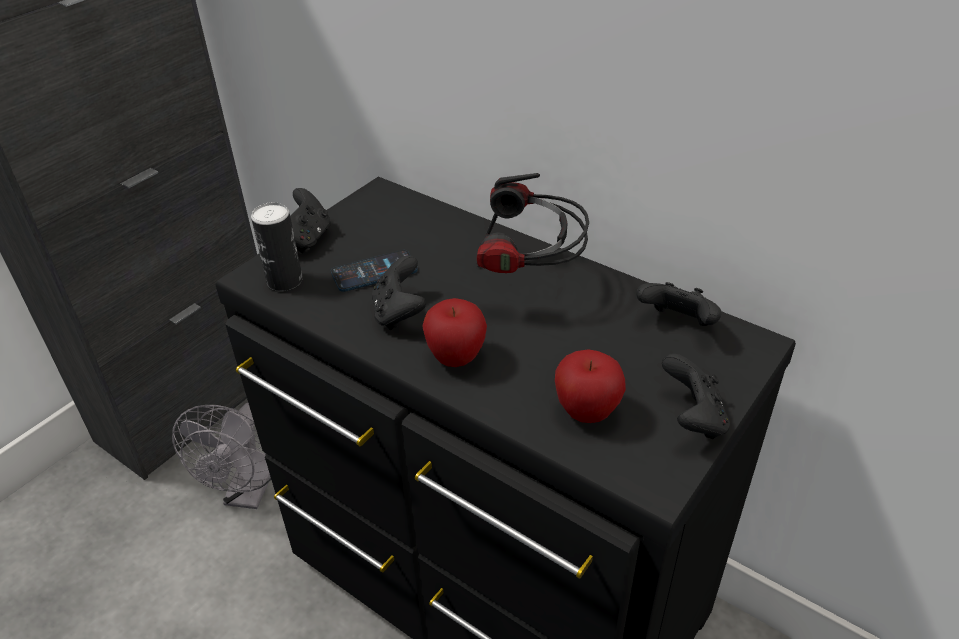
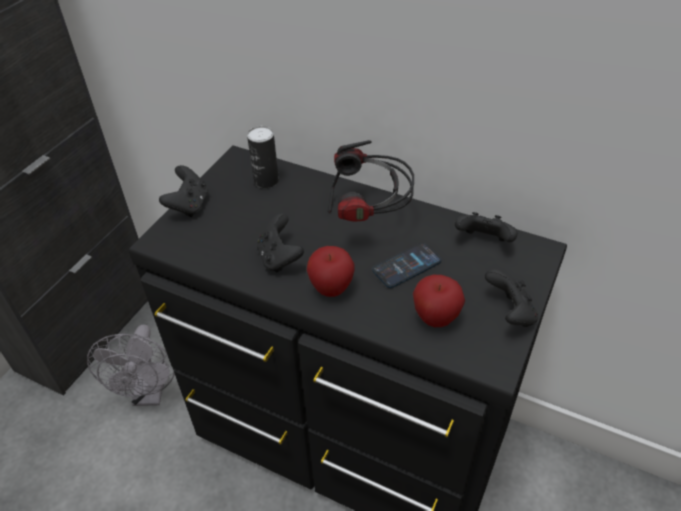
camera: 10 degrees left, 5 degrees up
can [251,202,303,291] -> can moved to [247,126,279,188]
phone [331,250,418,292] -> phone moved to [372,243,441,288]

